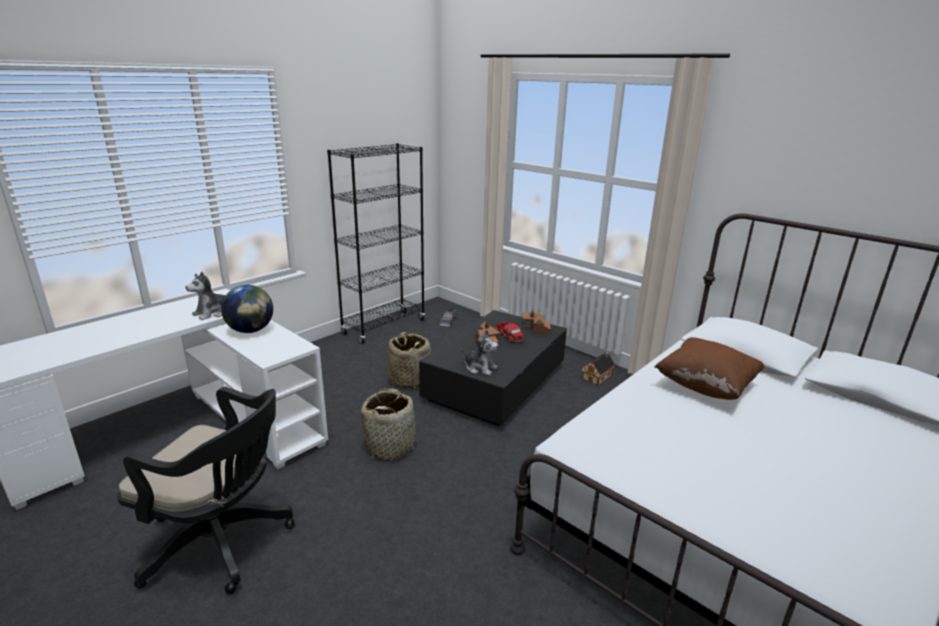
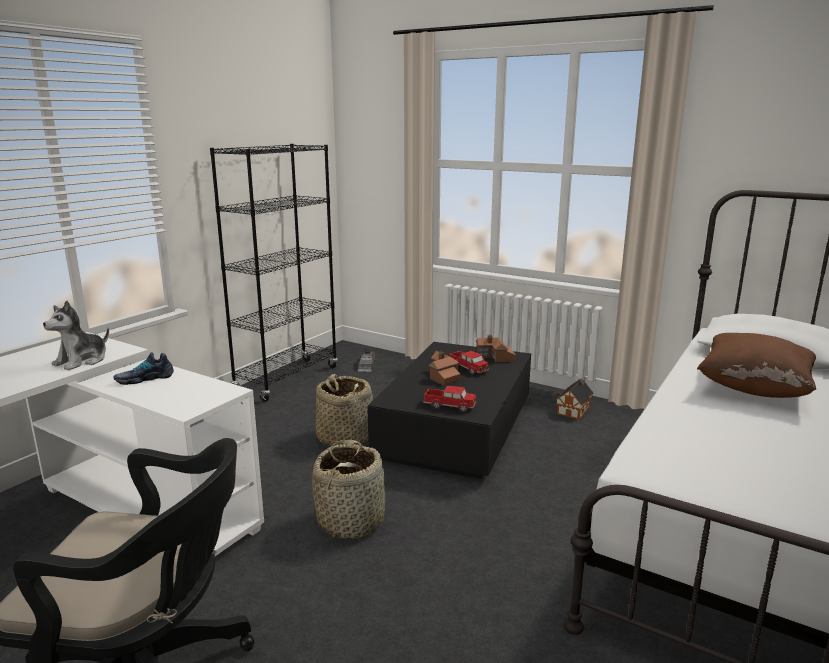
camera: 10 degrees left, 5 degrees down
globe [221,285,273,333] -> shoe [113,352,174,385]
plush toy [461,329,498,376] -> toy truck [423,386,476,412]

